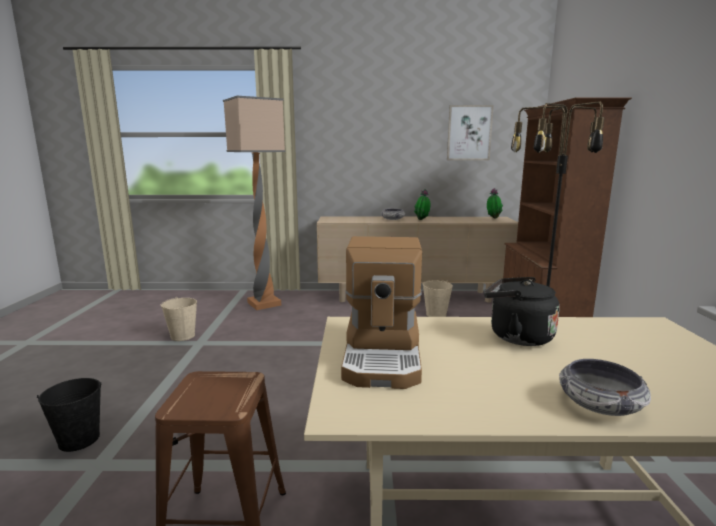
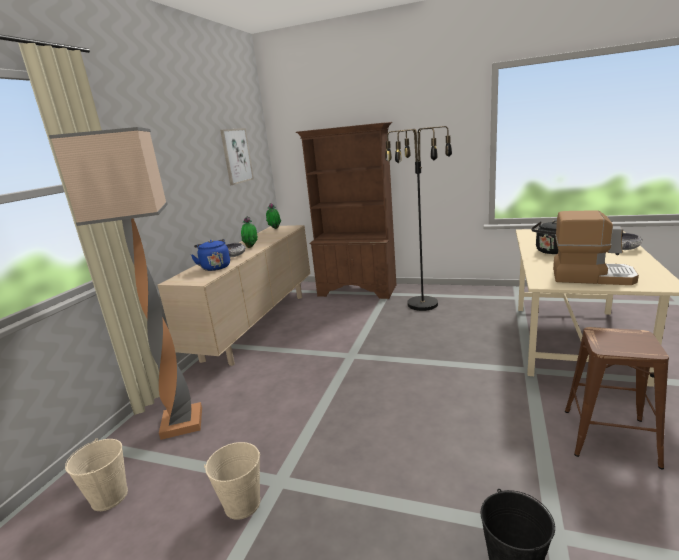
camera: 70 degrees left, 5 degrees up
beige bucket [423,280,453,317] -> beige bucket moved to [65,438,128,511]
none -> blue kettle [191,239,230,271]

